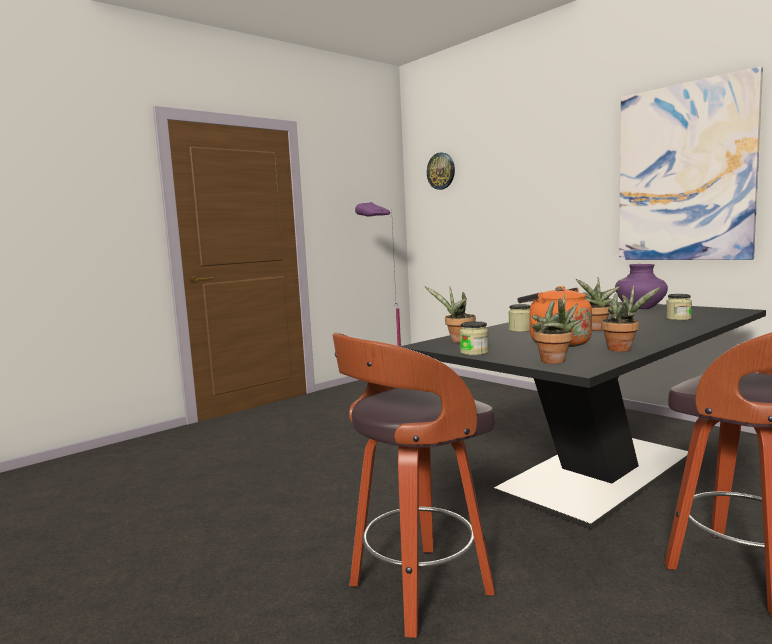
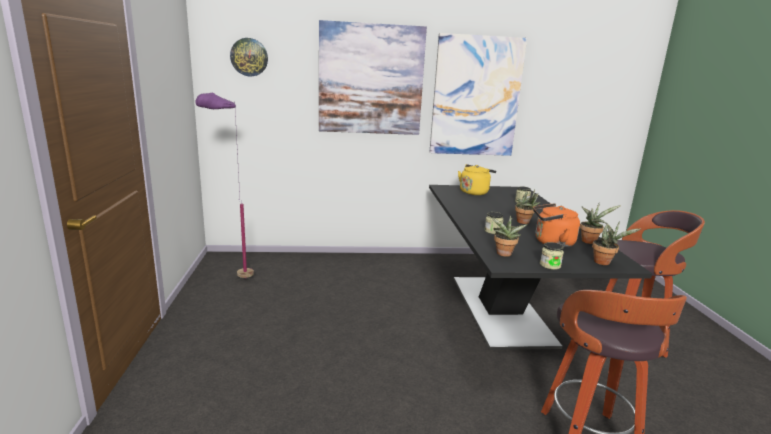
camera: 55 degrees left, 10 degrees up
purple vase [615,264,668,309] -> yellow kettle [458,164,496,195]
none -> picture [319,20,427,135]

